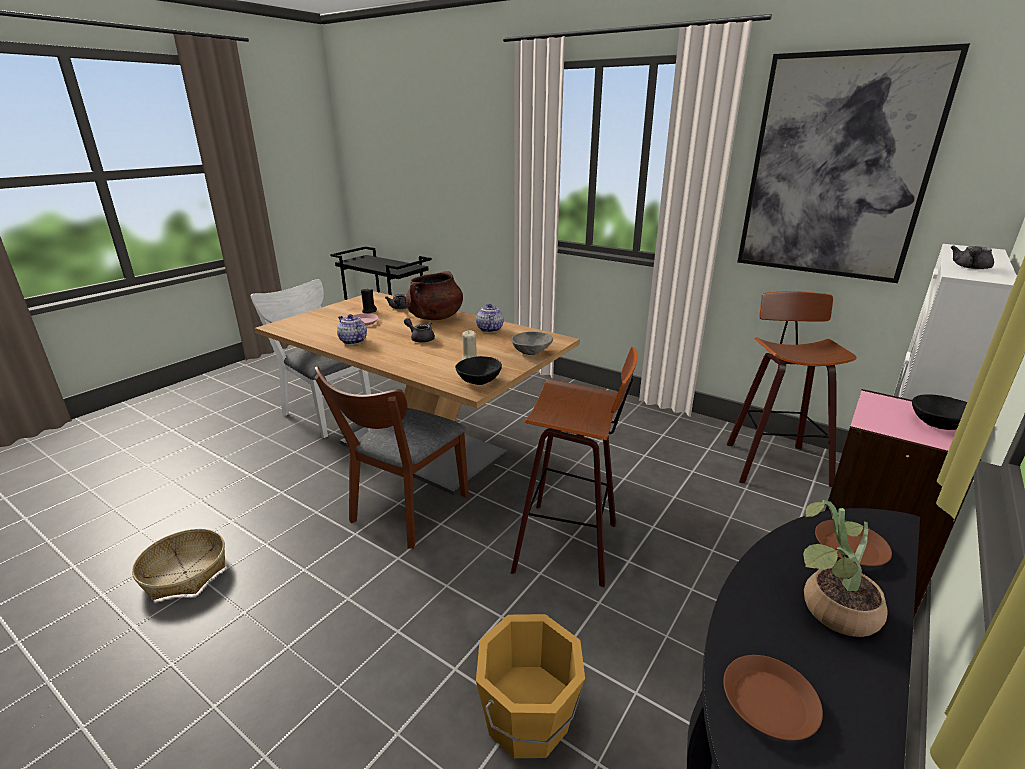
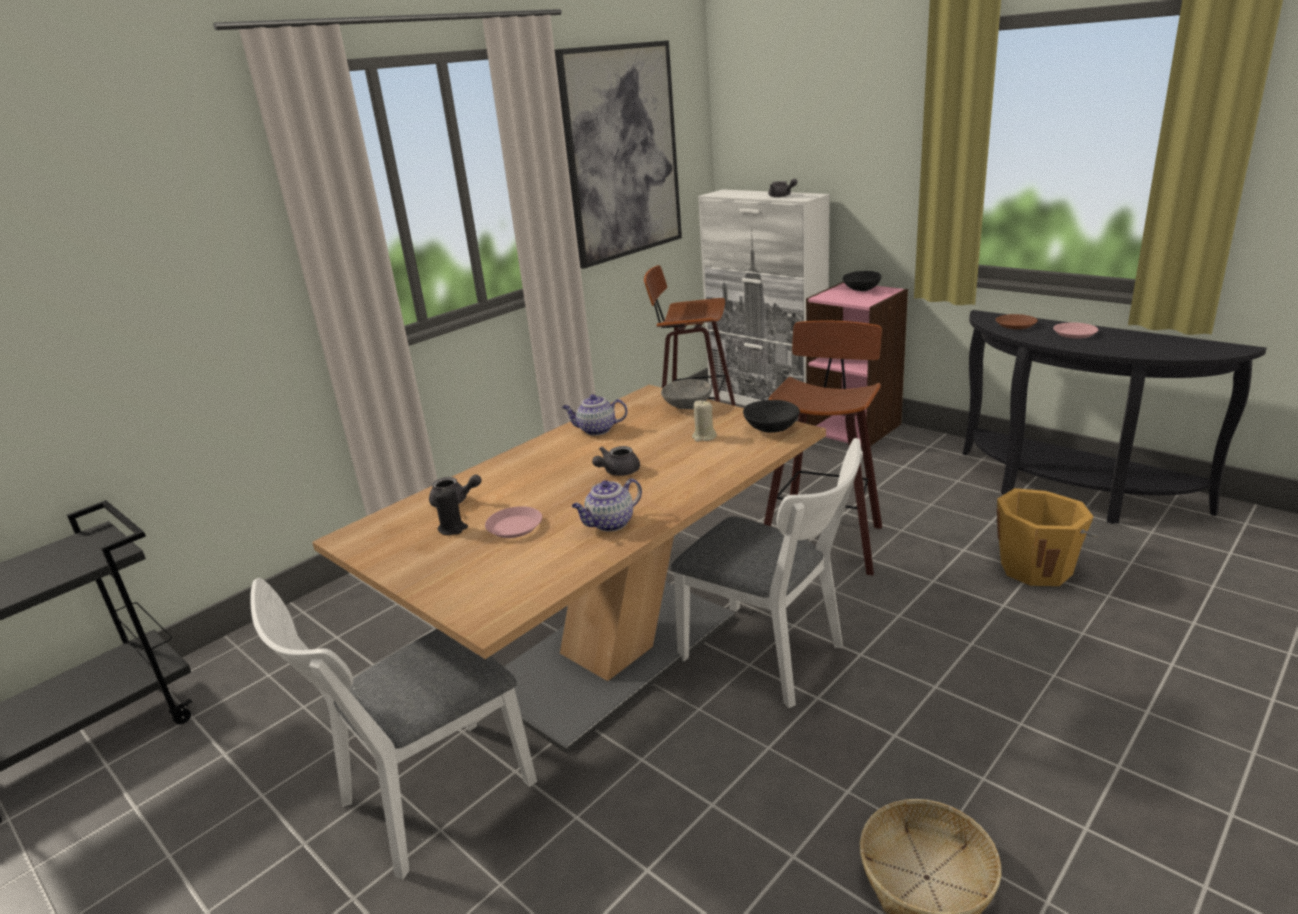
camera: 80 degrees left, 0 degrees up
brown chair [314,366,469,549] -> white chair [671,438,863,708]
brown cooking pot [405,271,463,320] -> none
brown plate [723,655,823,741] -> none
potted plant [803,500,888,637] -> pink plate [1053,322,1098,339]

